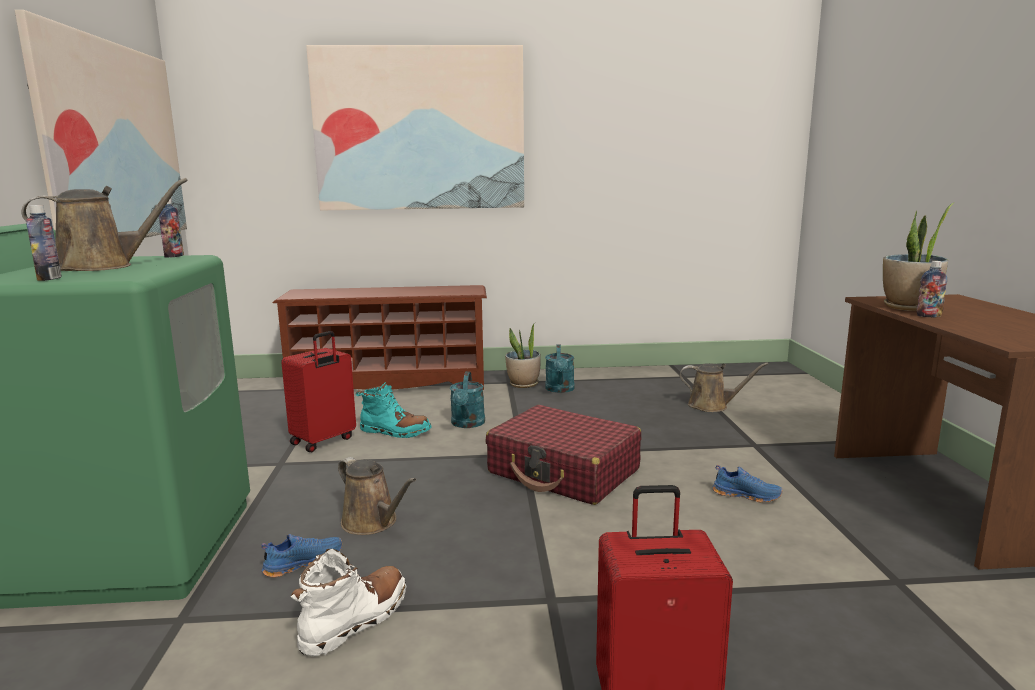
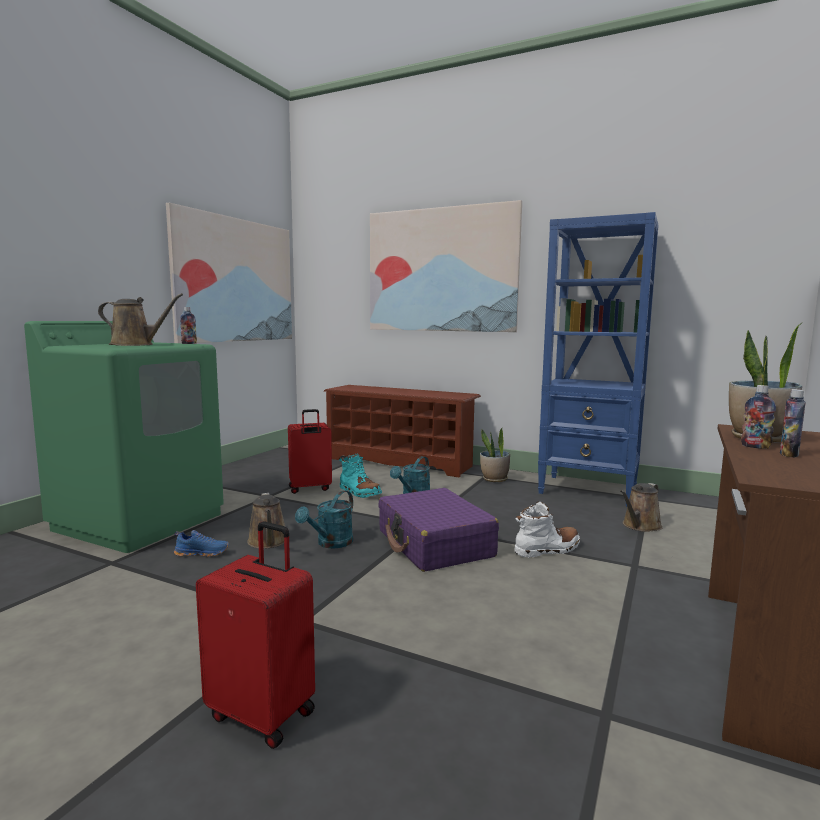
camera: 30 degrees right, 5 degrees down
bottle [26,205,62,281] -> bottle moved to [780,389,806,458]
white boot [290,549,406,656] -> white boot moved to [514,502,580,558]
red suitcase [485,405,641,505] -> purple suitcase [378,488,499,572]
turquoise watering can [545,345,575,393] -> turquoise watering can moved to [295,490,353,549]
brown watering can [680,363,768,412] -> brown watering can turned 90 degrees clockwise [620,483,663,532]
blue shoe [712,465,783,502] -> none
none -> blue bookcase [538,212,659,506]

